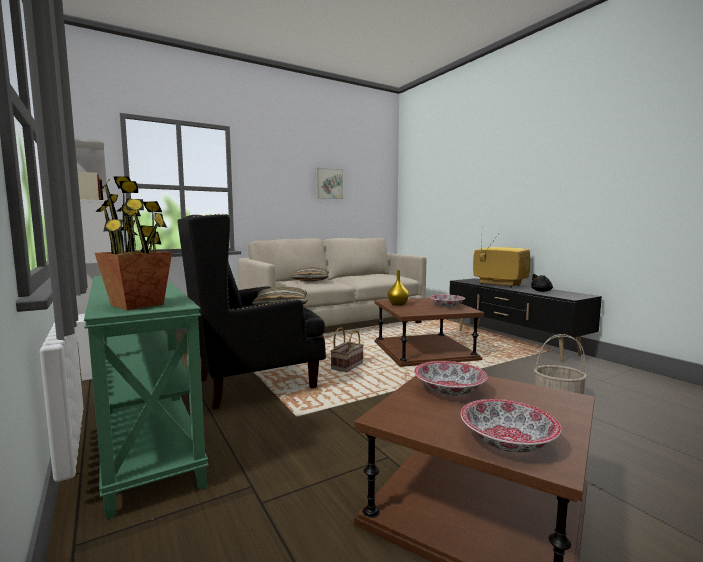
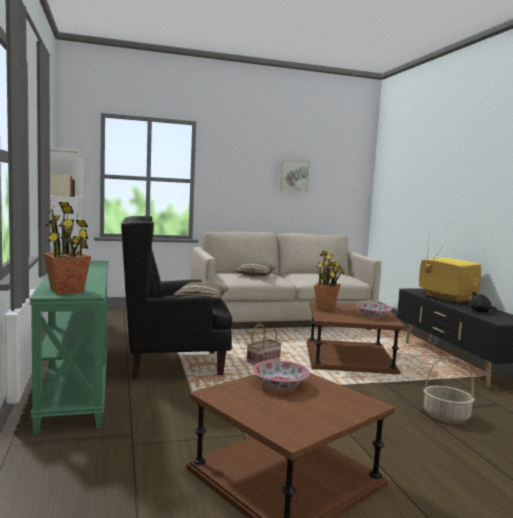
camera: 15 degrees right, 0 degrees up
yellow vase [387,270,409,306] -> potted plant [314,251,344,311]
bowl [461,399,562,453] -> none

